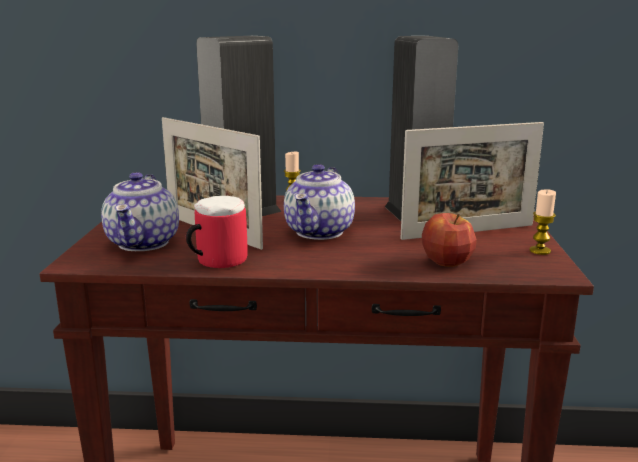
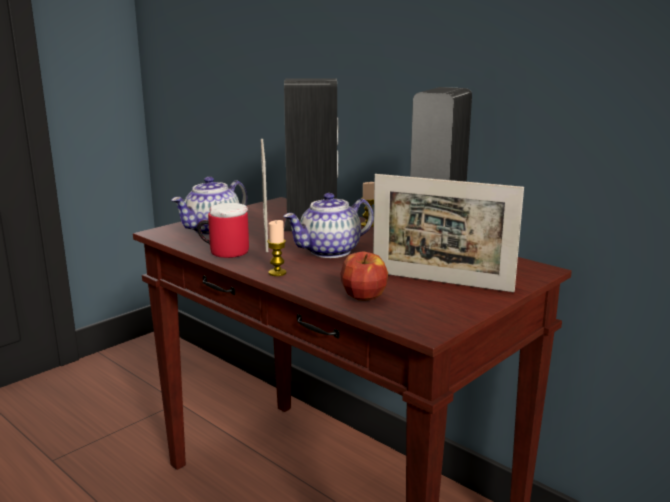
camera: 40 degrees right, 0 degrees up
candle [529,189,556,255] -> candle moved to [267,220,287,276]

